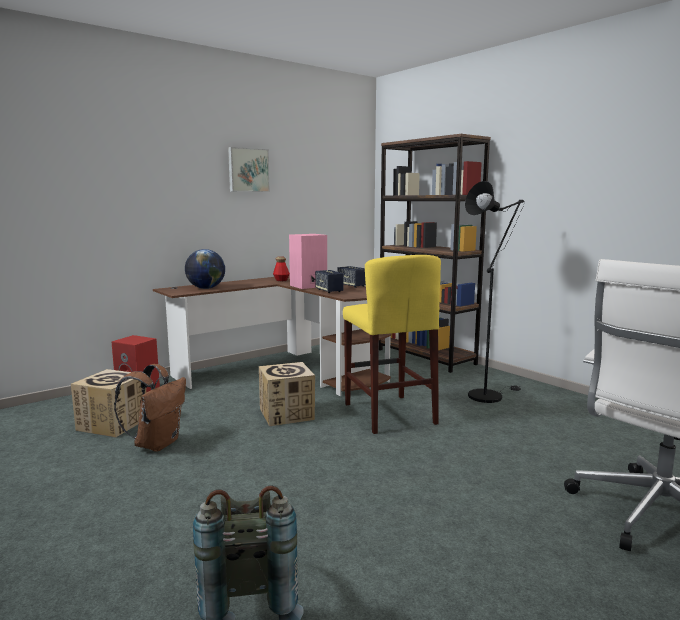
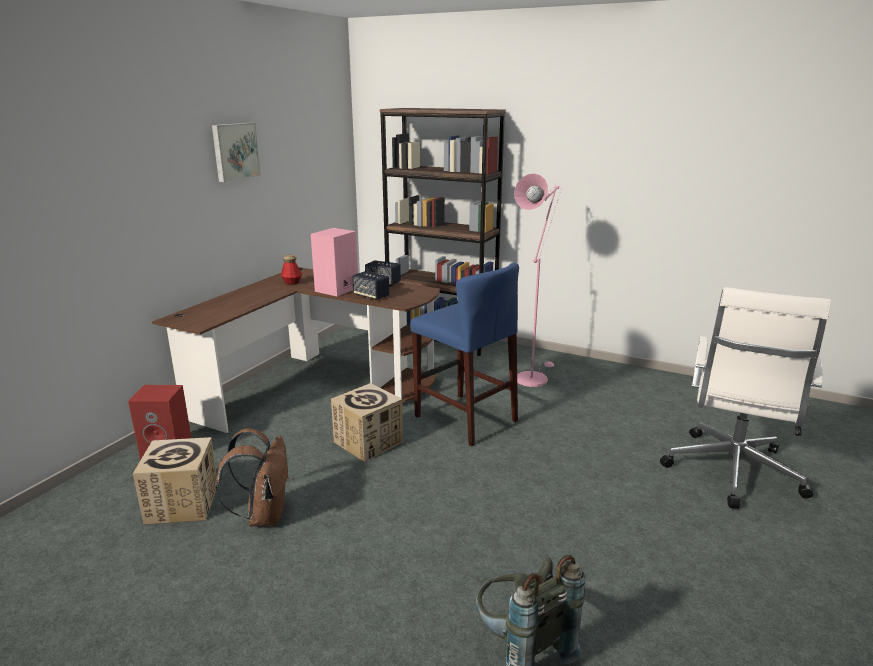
camera: 25 degrees left, 10 degrees up
globe [185,249,225,289] -> none
yellow stool [343,255,441,434] -> blue stool [410,263,519,446]
black floor lamp [465,181,525,403] -> pink floor lamp [514,173,561,387]

